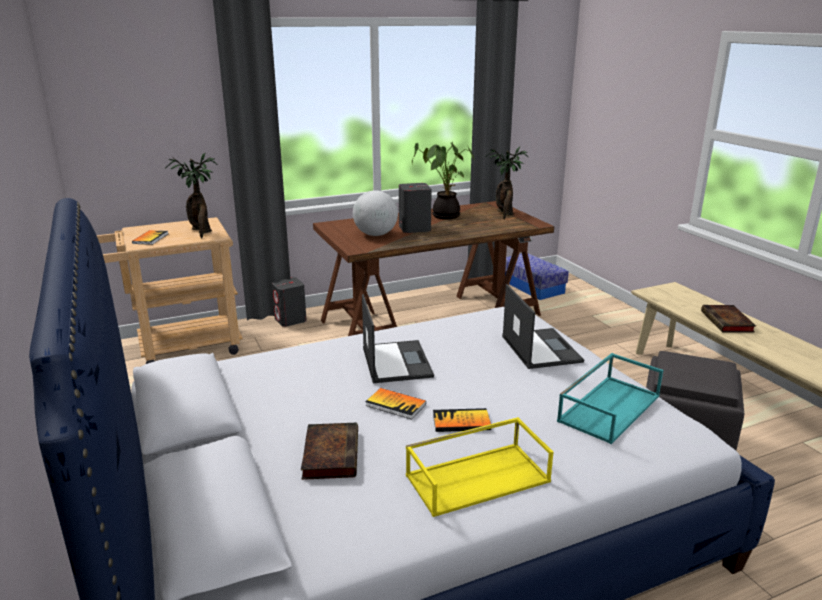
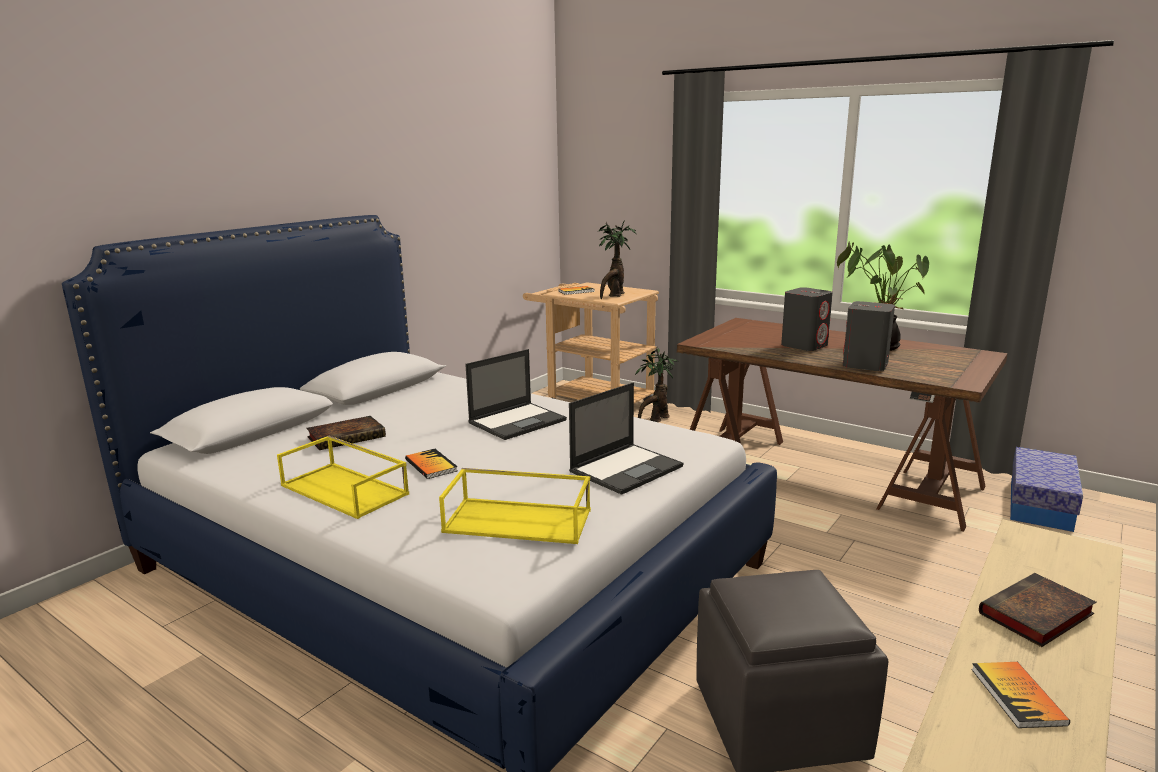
camera: 60 degrees right, 5 degrees down
grey speaker [272,277,307,327] -> grey speaker moved to [843,301,895,371]
globe [353,190,398,236] -> none
book [365,388,426,419] -> book moved to [971,662,1070,728]
potted plant [487,146,529,219] -> potted plant moved to [635,347,678,422]
turquoise tray [557,353,663,444] -> yellow tray [439,468,591,544]

